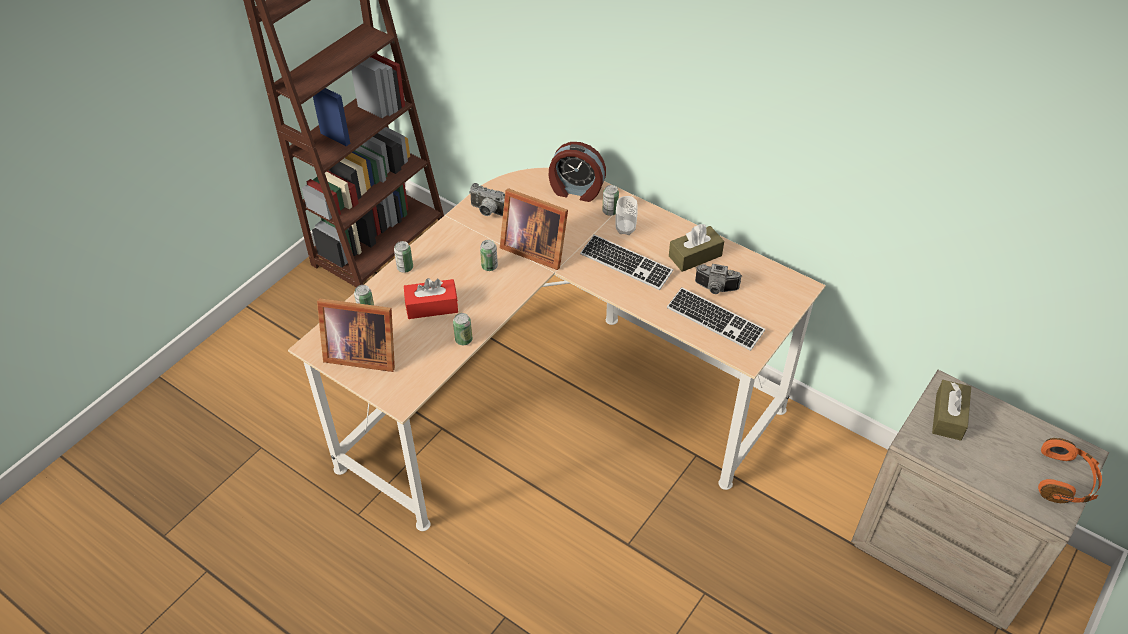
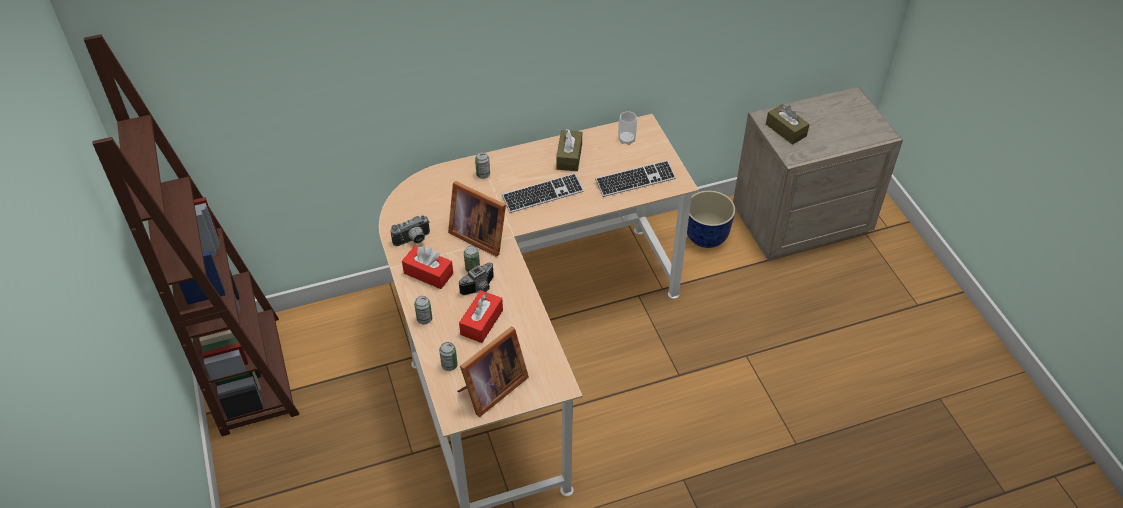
camera: 55 degrees left, 0 degrees up
can [453,313,472,345] -> none
picture frame [500,188,568,270] -> picture frame turned 60 degrees clockwise [448,181,506,257]
alarm clock [548,142,606,202] -> none
cup [616,196,638,235] -> cup moved to [618,111,637,145]
camera [695,264,742,294] -> camera moved to [459,263,494,295]
orange headphones [1038,438,1102,503] -> none
none -> red tissue box [402,246,453,289]
none -> planter [687,190,736,248]

